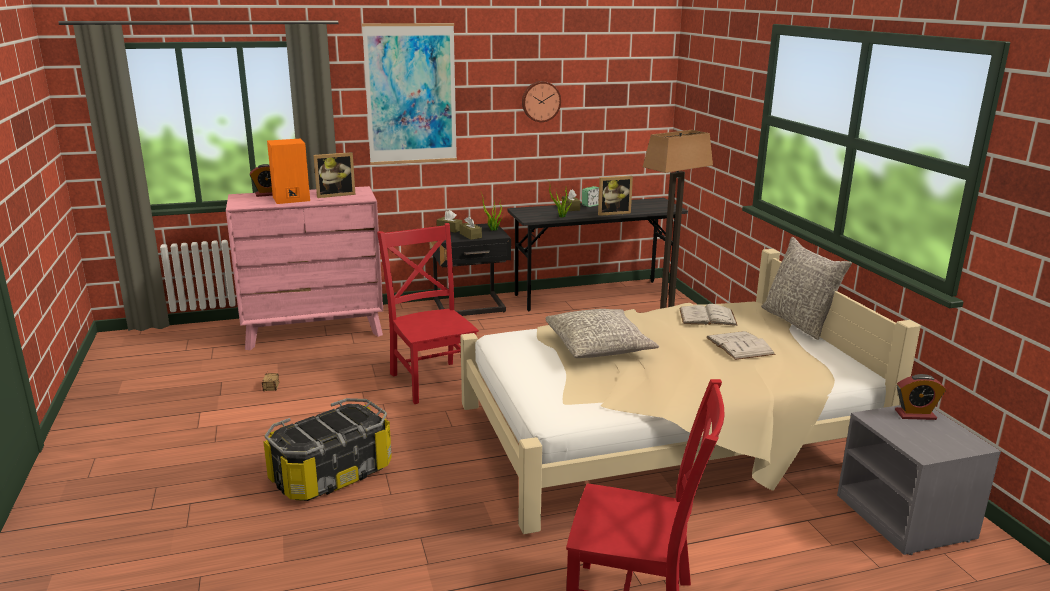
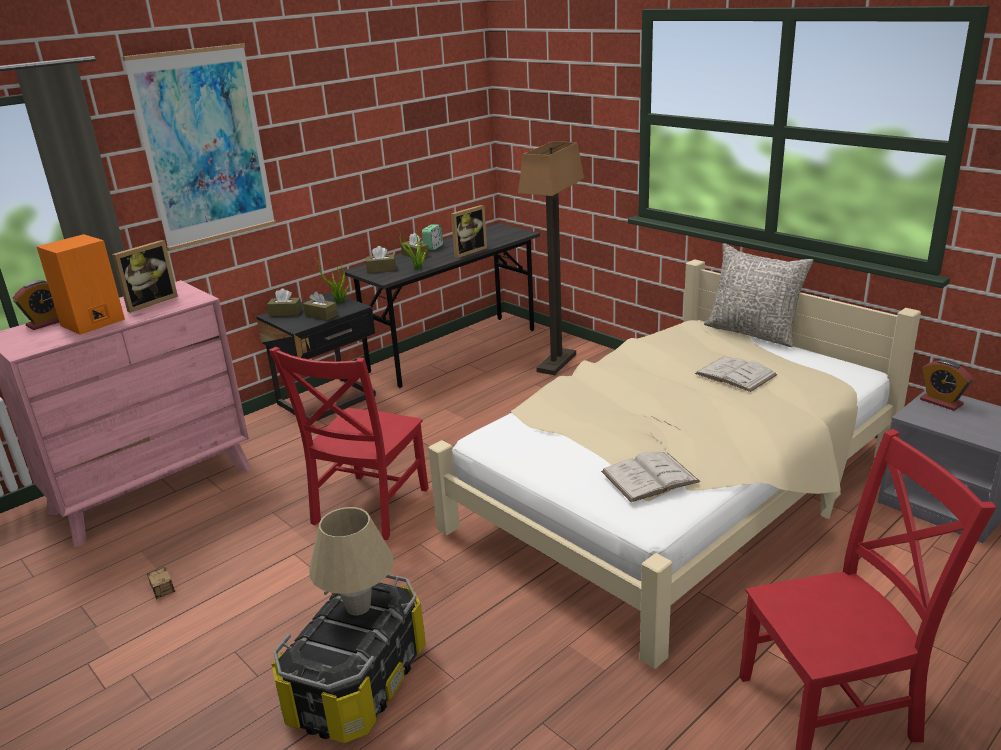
camera: 25 degrees left, 5 degrees up
red chair [377,223,479,404] -> red chair turned 105 degrees counterclockwise [269,347,429,540]
wall clock [522,81,561,122] -> none
grey pillow [546,309,659,358] -> none
white book [679,304,738,326] -> white book moved to [601,452,700,502]
alarm clock [895,374,946,420] -> alarm clock turned 75 degrees clockwise [920,360,973,411]
none -> beige table lamp [309,507,394,615]
none -> brown tissue box [366,246,396,273]

